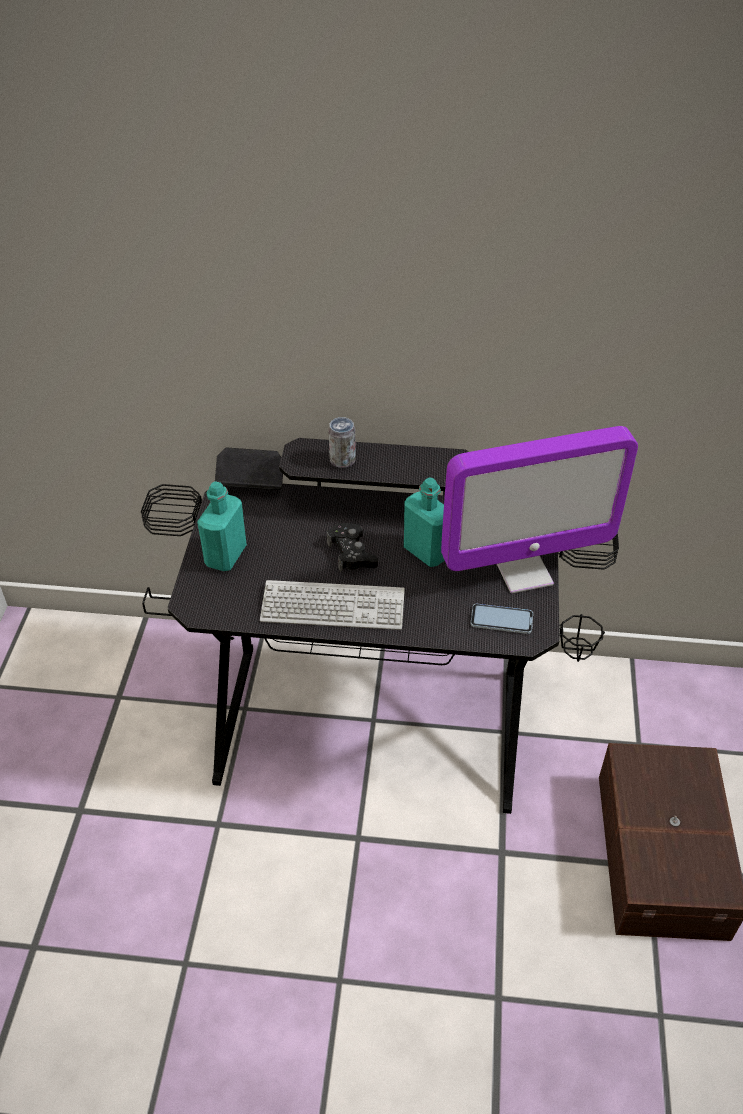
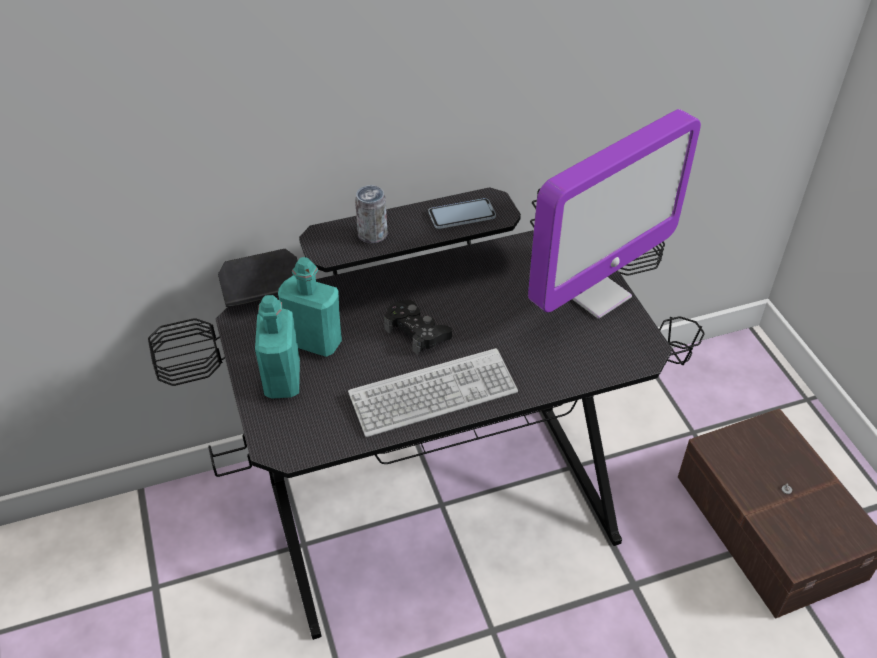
camera: 25 degrees left, 0 degrees up
turquoise bottle [404,477,445,567] -> turquoise bottle moved to [278,257,342,357]
phone [471,604,533,634] -> phone moved to [429,198,496,229]

